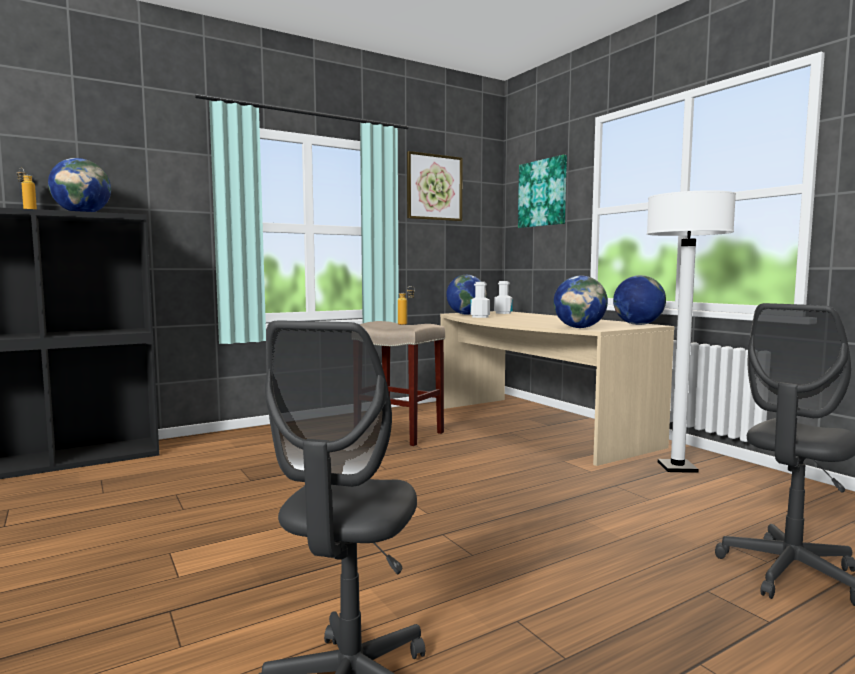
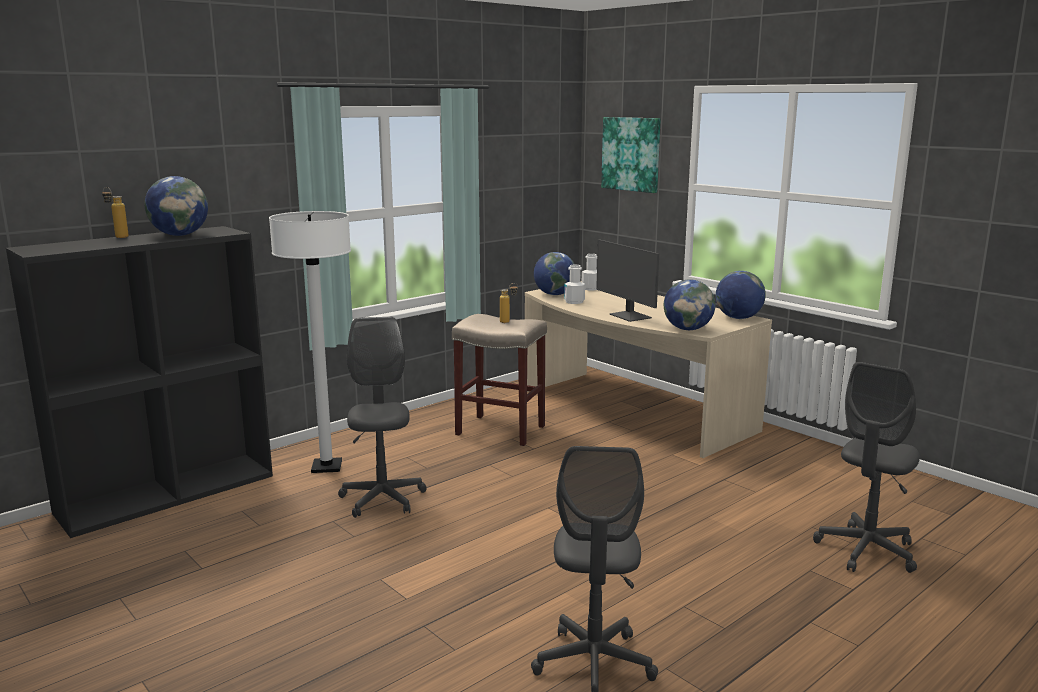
camera: 10 degrees left, 10 degrees up
picture [407,151,463,221] -> none
white floor lamp [647,190,736,473] -> white floor lamp moved to [269,211,351,473]
none -> grey office chair [338,317,427,518]
none -> monitor [596,239,659,322]

